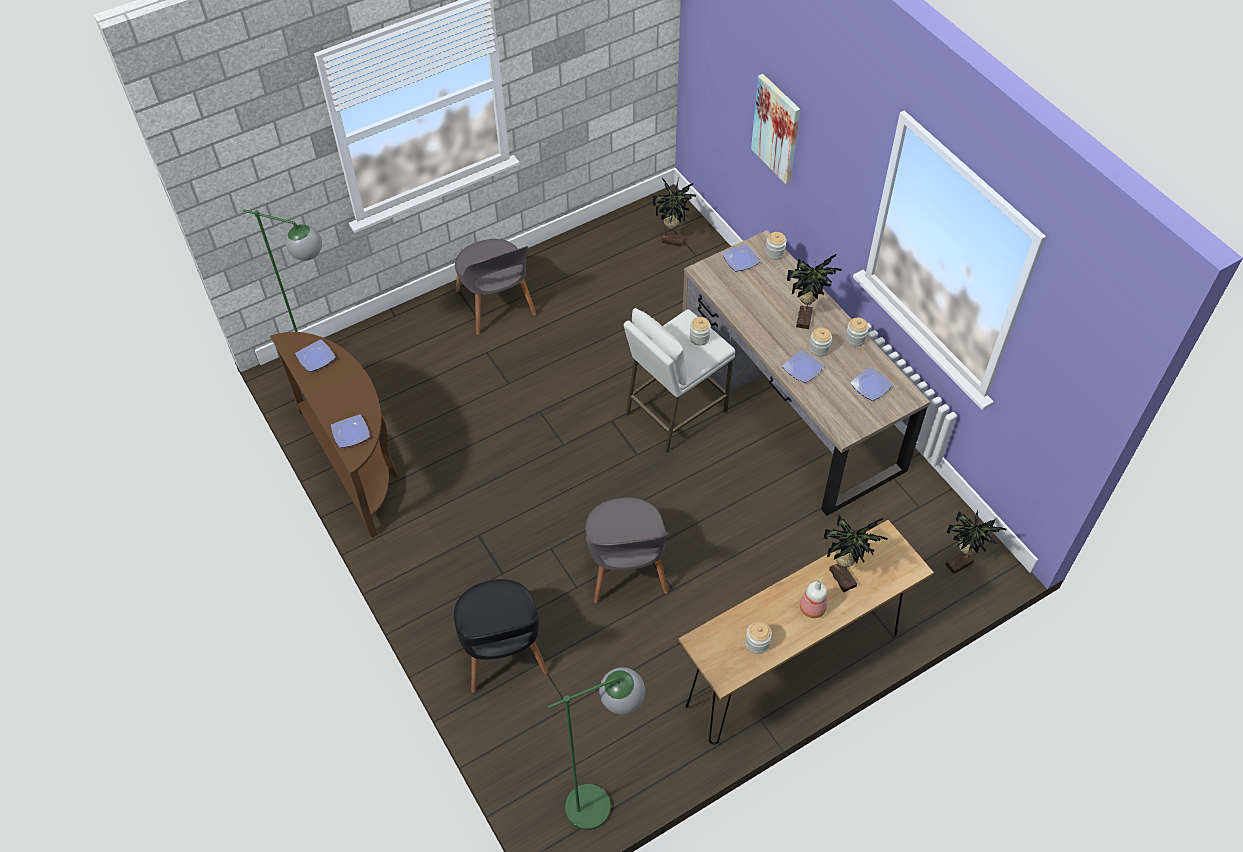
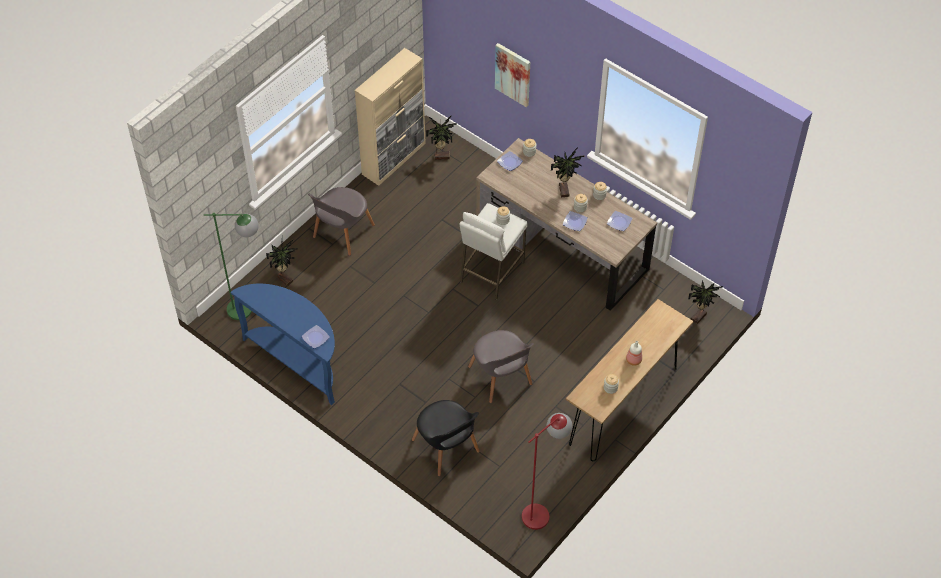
camera: 20 degrees left, 0 degrees up
brown console table [270,332,398,538] -> blue console table [230,284,335,405]
plate [295,340,336,372] -> none
grey chair [455,239,537,335] -> grey chair turned 75 degrees clockwise [308,187,375,256]
green floor lamp [547,667,645,830] -> red floor lamp [522,413,572,530]
potted plant [823,515,888,592] -> potted plant moved to [266,239,298,286]
none -> beige cabinet [355,48,426,186]

